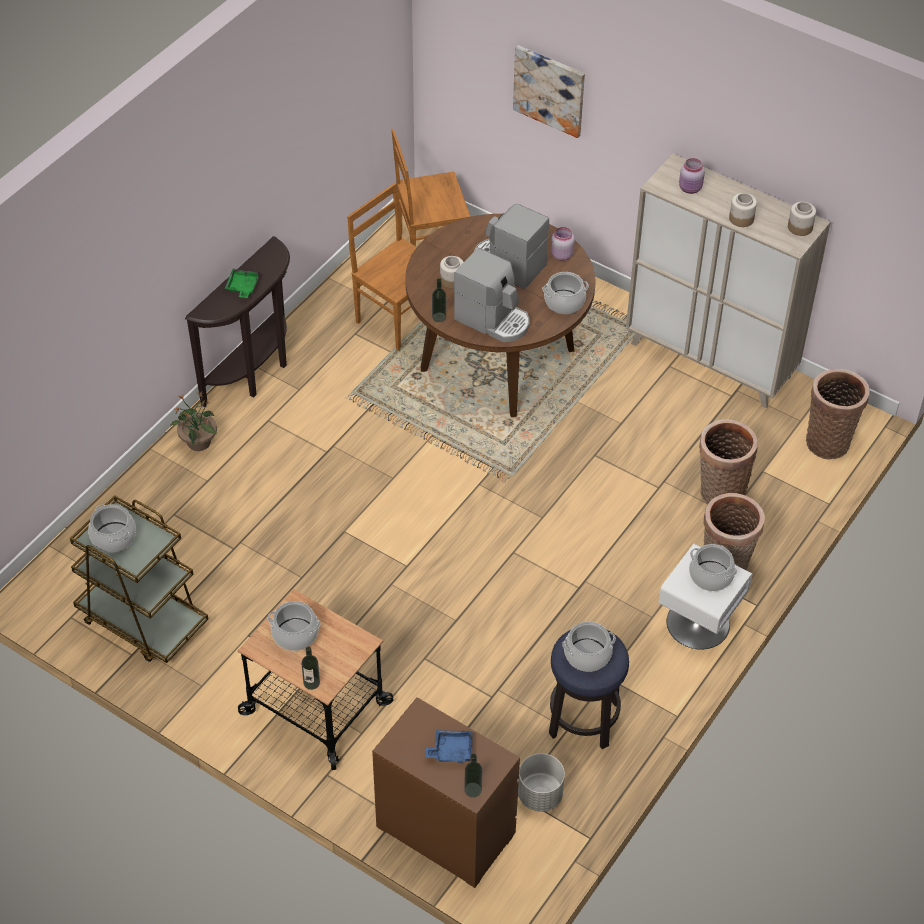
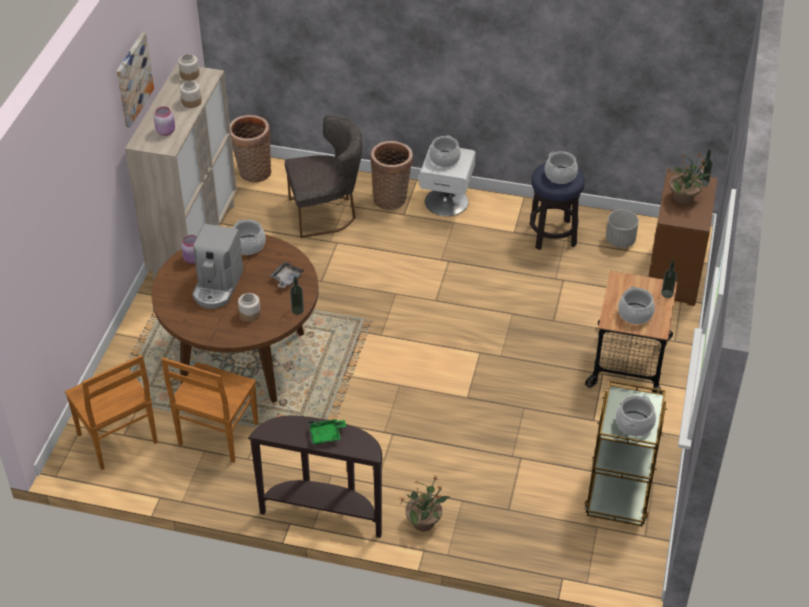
camera: 110 degrees left, 5 degrees down
blue tray [425,730,473,763] -> potted plant [666,153,710,205]
coffee machine [454,248,529,342] -> grey tray [270,262,304,289]
picture [513,45,585,138] -> picture moved to [116,32,154,128]
basket [699,419,758,504] -> grey chair [285,115,362,238]

